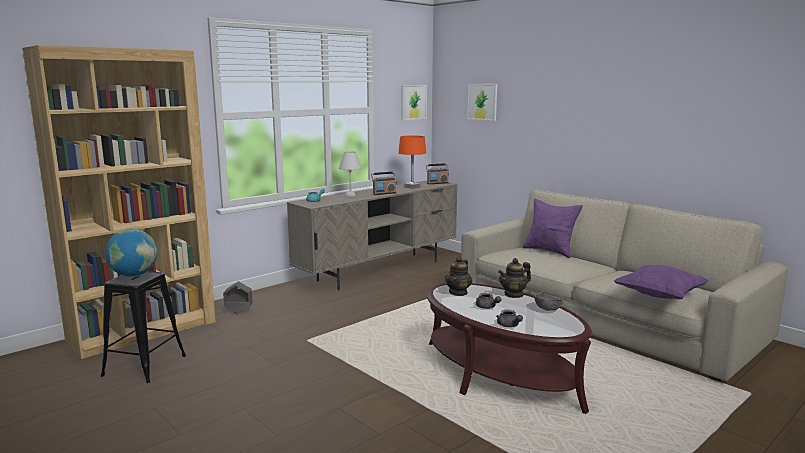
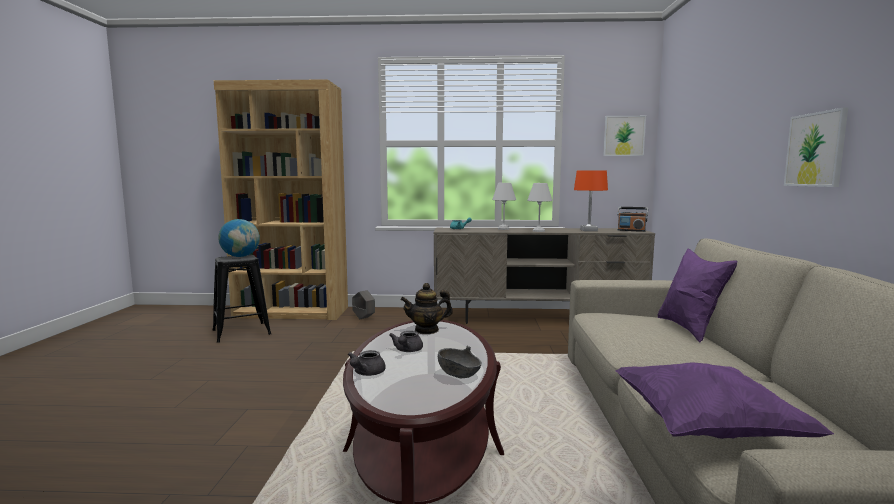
camera: 45 degrees right, 5 degrees down
radio [371,172,397,195] -> white table lamp [527,183,552,232]
picture [467,84,497,121] -> picture moved to [784,107,848,187]
teapot [498,258,531,298] -> none

